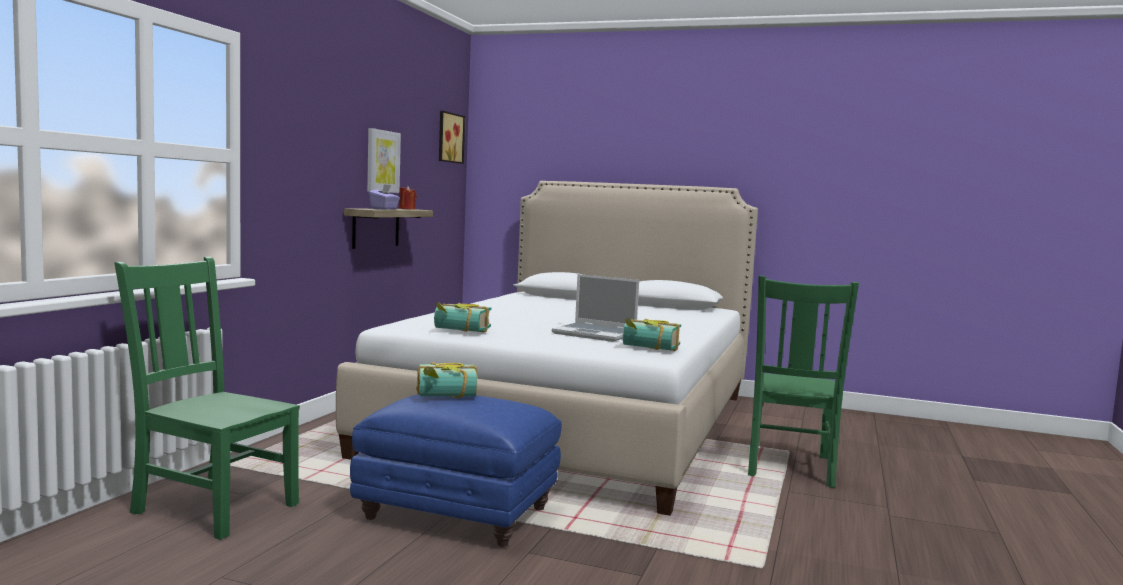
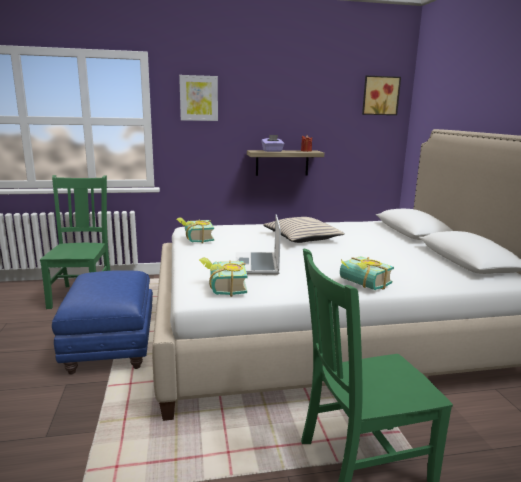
camera: 60 degrees right, 10 degrees up
picture [367,128,401,193] -> picture moved to [179,75,218,121]
book [416,362,478,398] -> book moved to [340,256,394,290]
none -> beige pillow [263,217,345,243]

